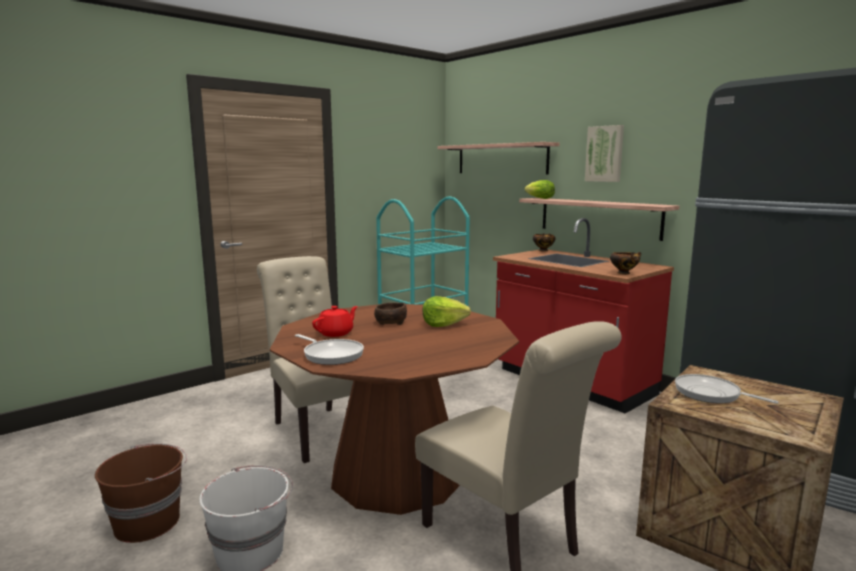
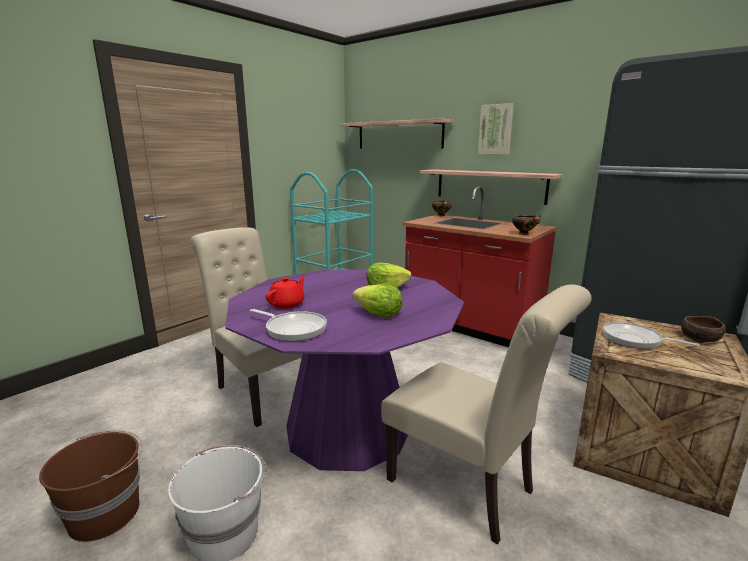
camera: 10 degrees left, 5 degrees up
brown dining table [270,304,519,515] -> purple dining table [225,269,464,471]
brown bowl [374,303,407,325] -> brown bowl moved to [681,316,726,343]
lettuce [525,180,555,199] -> lettuce moved to [352,284,402,318]

